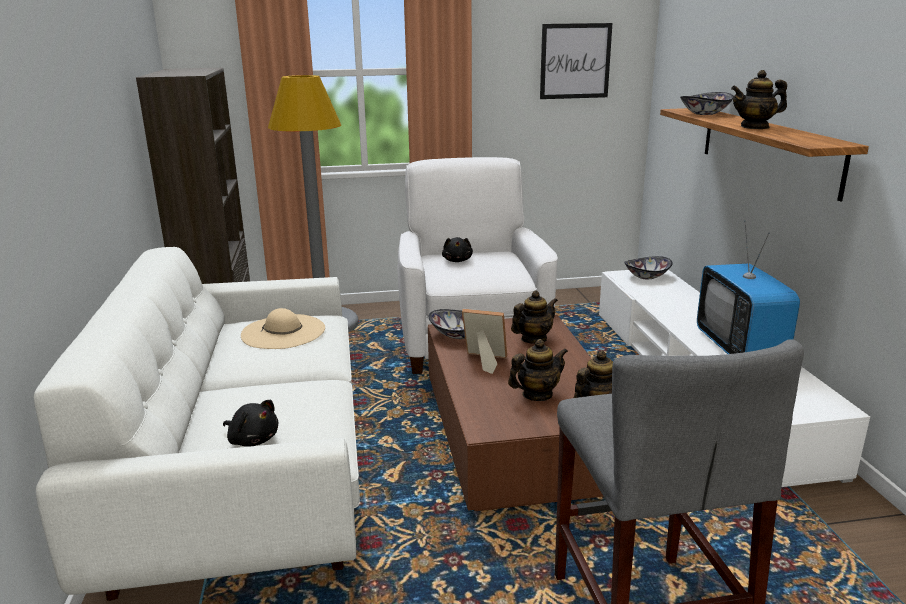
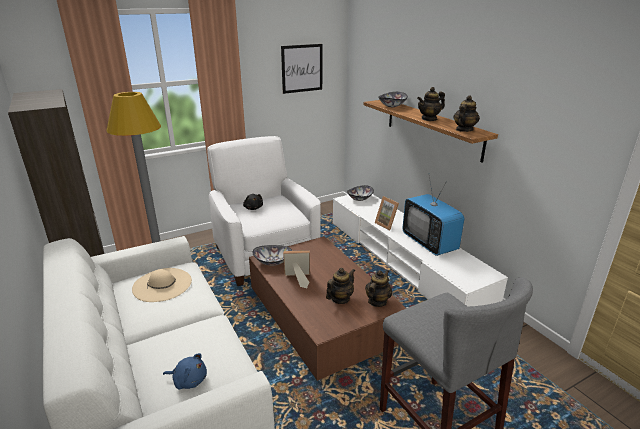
camera: 20 degrees left, 5 degrees up
black plush toy [223,400,278,447] -> blue plush toy [163,353,207,389]
teapot [511,291,558,344] -> teapot moved to [453,95,480,132]
none -> picture frame [375,196,399,230]

